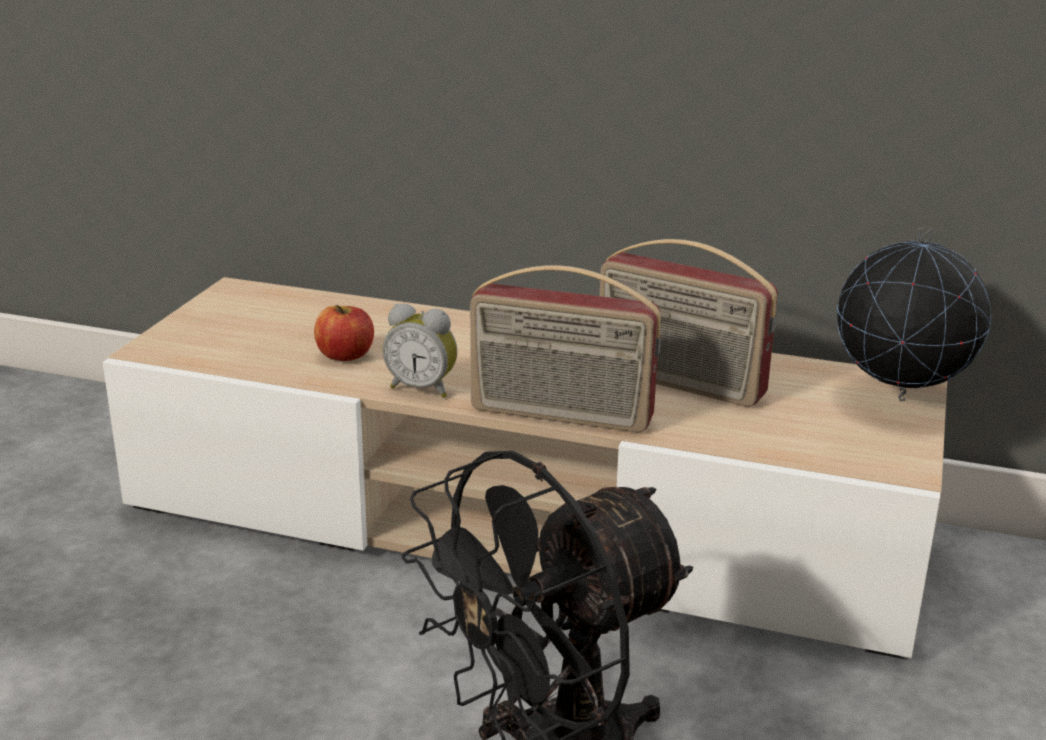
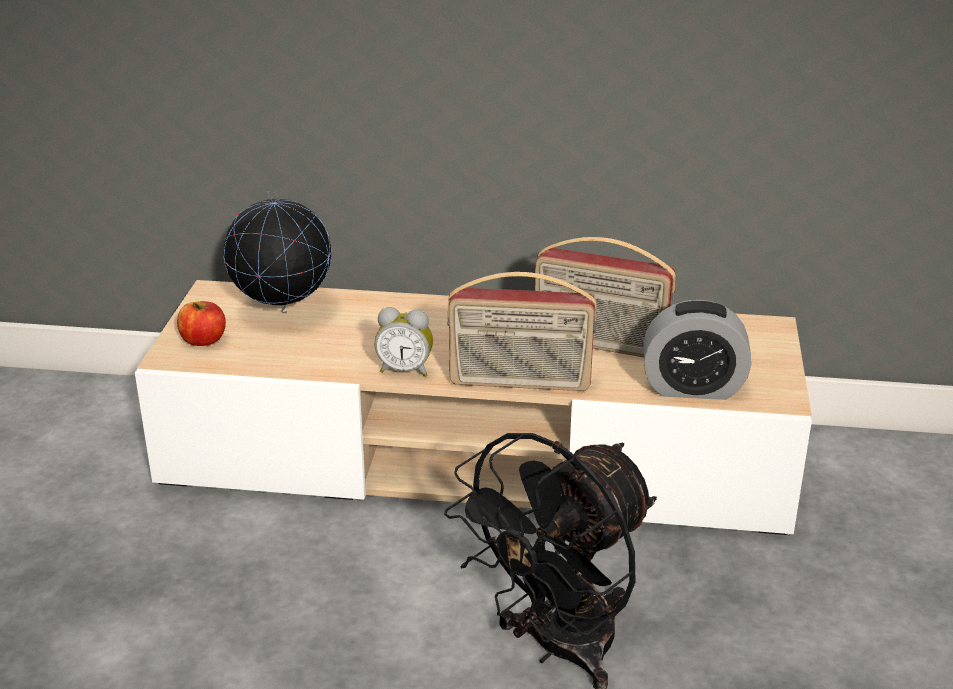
camera: 10 degrees left, 5 degrees up
apple [314,305,374,361] -> apple moved to [177,301,226,346]
globe [837,227,991,401] -> globe moved to [224,190,331,313]
none -> alarm clock [643,300,751,400]

